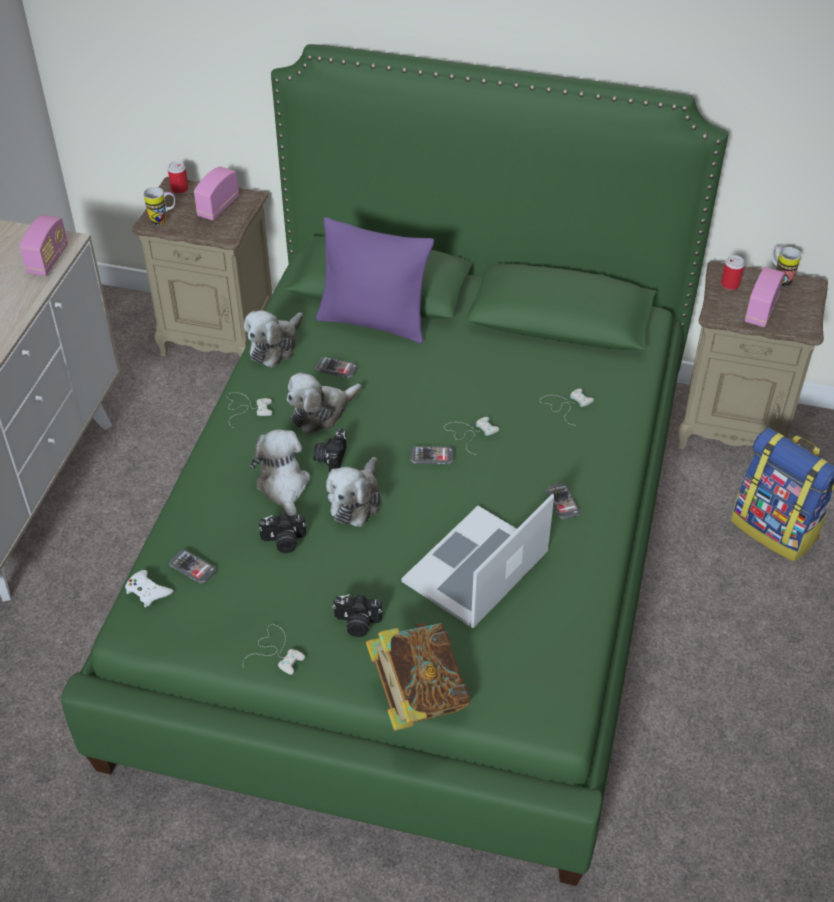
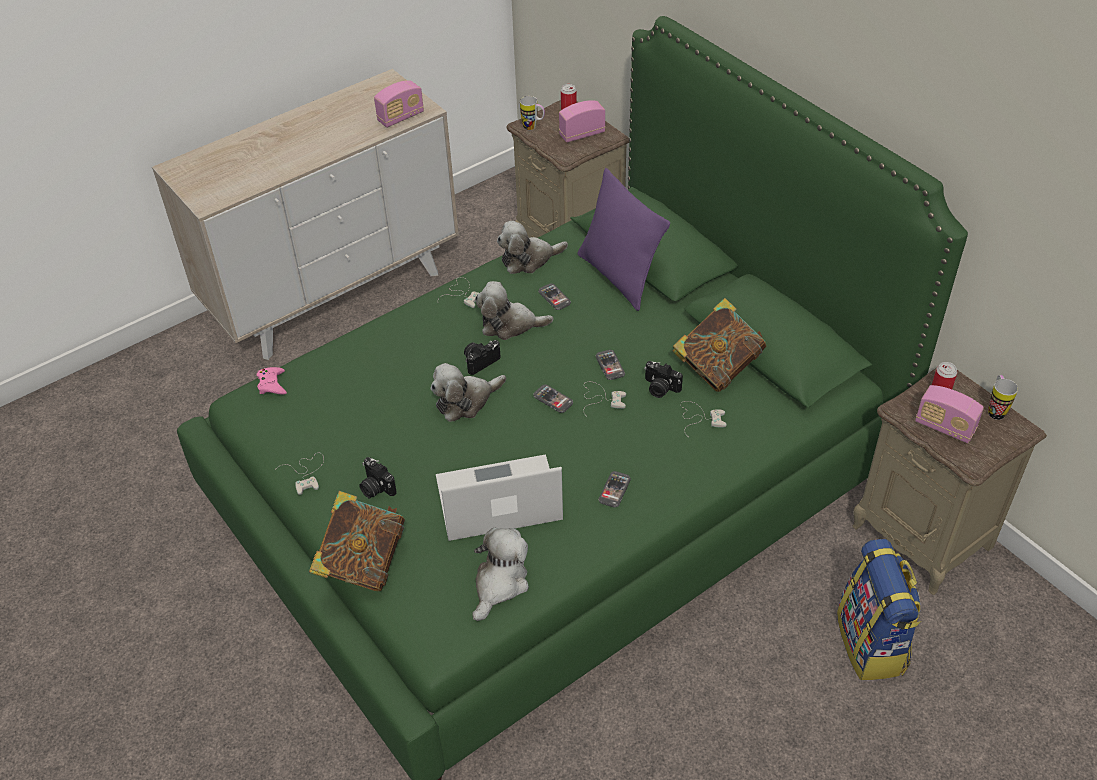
camera: 40 degrees right, 0 degrees up
white game controller [125,570,173,607] -> pink game controller [257,367,287,394]
phone [169,550,216,584] -> phone moved to [596,350,625,380]
plush toy [249,429,311,516] -> plush toy moved to [472,527,529,621]
camera [259,512,306,553] -> camera moved to [644,361,683,398]
radio [745,267,785,327] -> radio turned 120 degrees counterclockwise [915,385,984,443]
none -> book [672,298,766,392]

